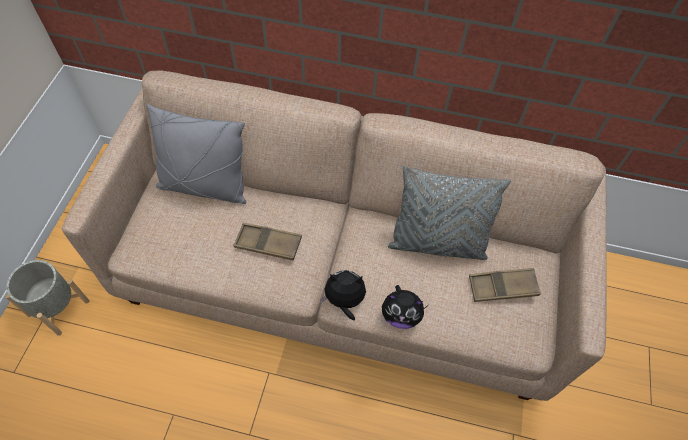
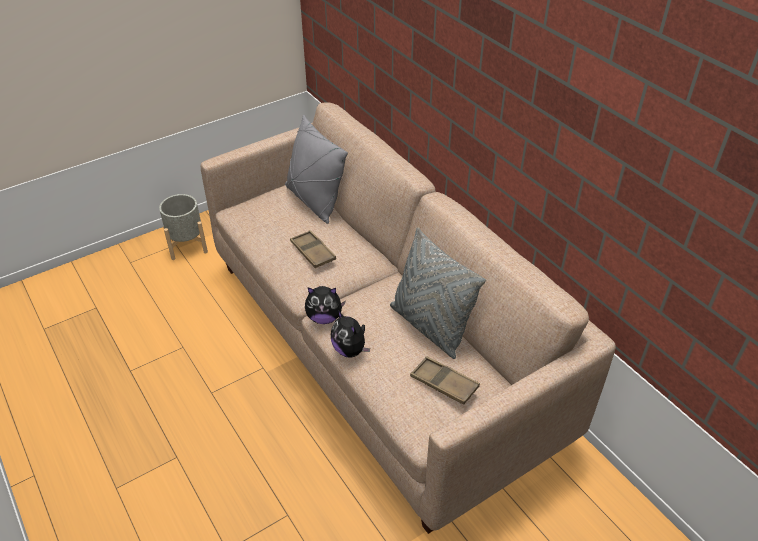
camera: 45 degrees right, 15 degrees down
plush toy [320,270,366,321] -> plush toy turned 135 degrees clockwise [305,286,346,324]

